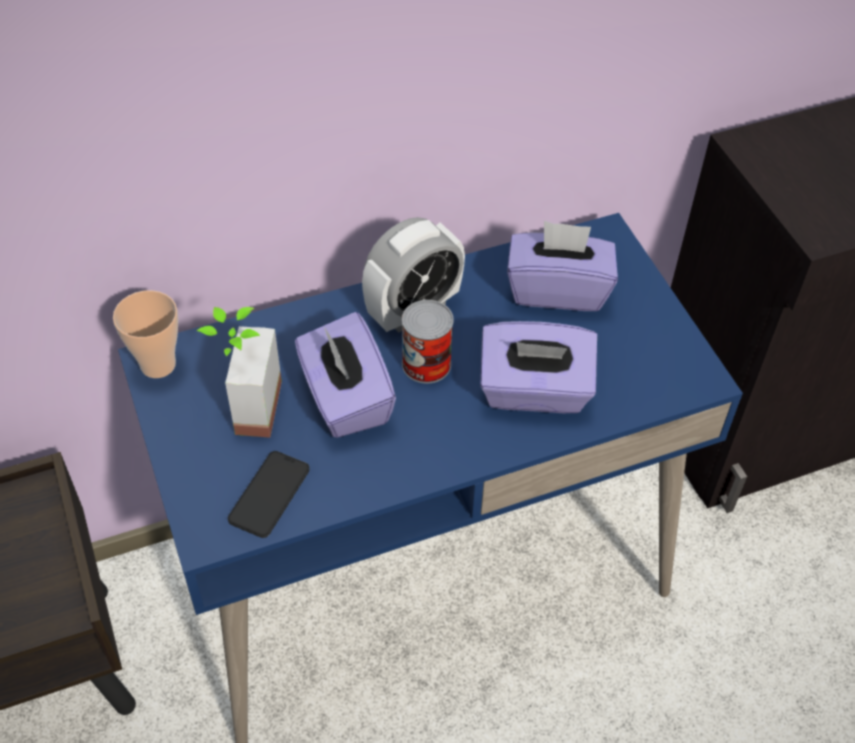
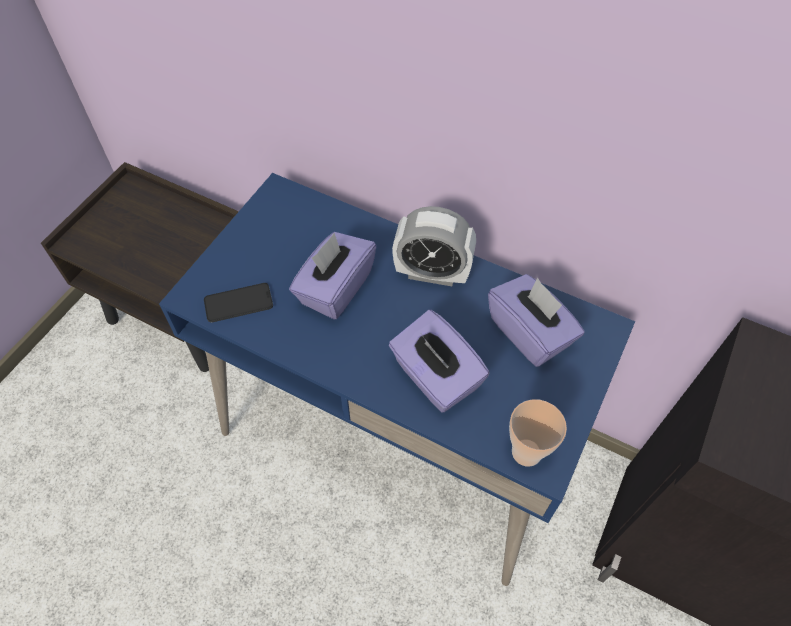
camera: 50 degrees right, 5 degrees up
cup [113,290,178,378] -> cup moved to [509,399,567,467]
potted plant [196,307,282,438] -> none
can [402,300,454,384] -> none

